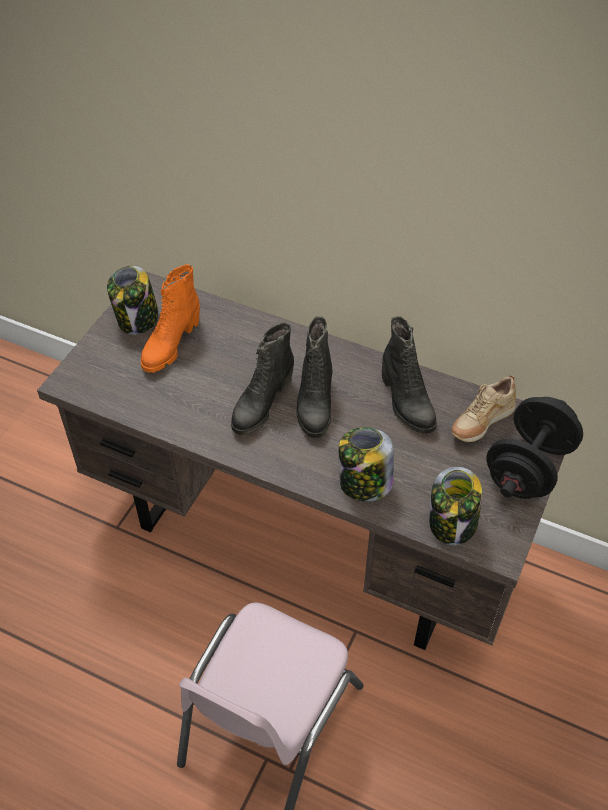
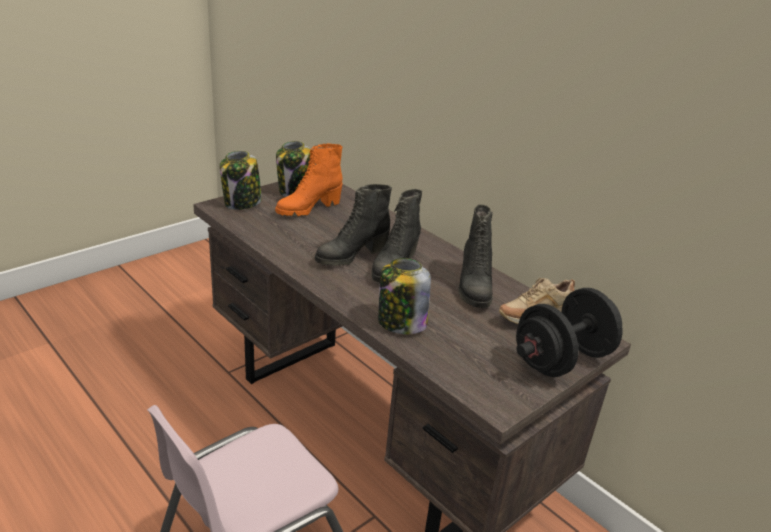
camera: 20 degrees right, 20 degrees down
jar [429,467,482,545] -> jar moved to [220,151,262,210]

